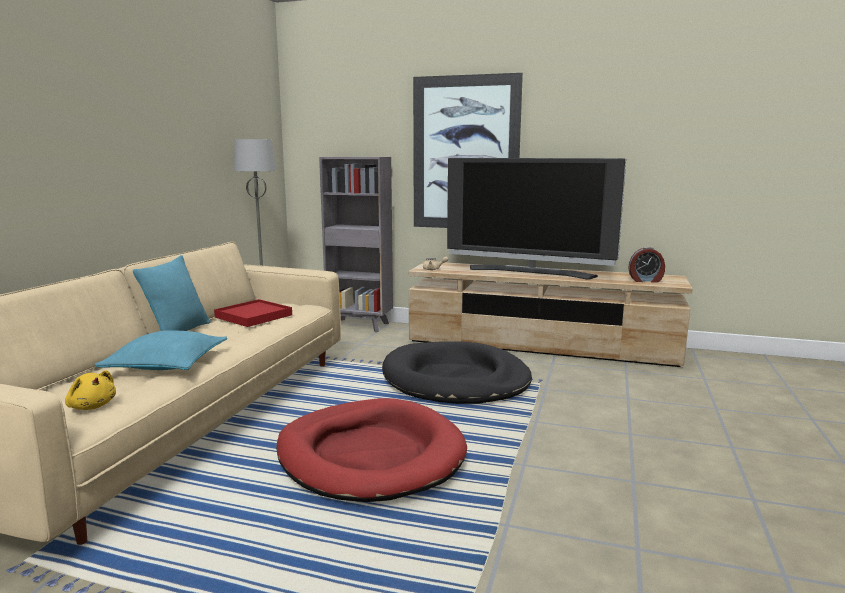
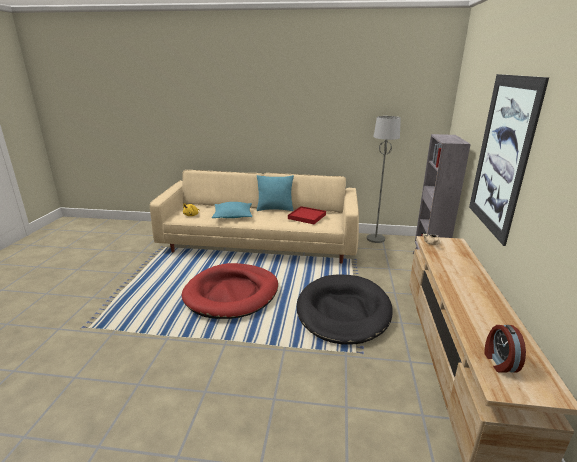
camera: 80 degrees right, 10 degrees up
television [447,158,626,280] -> none

